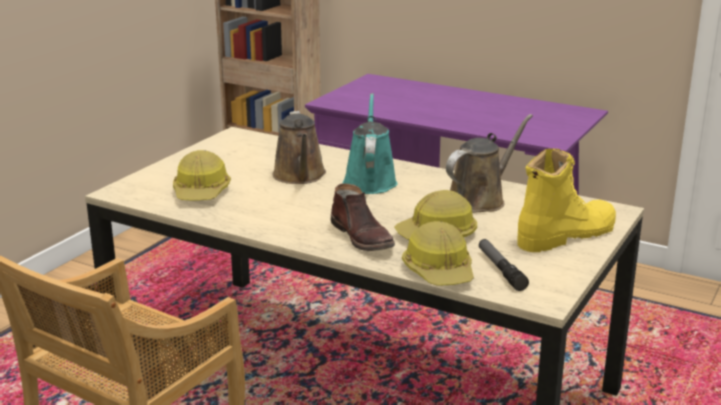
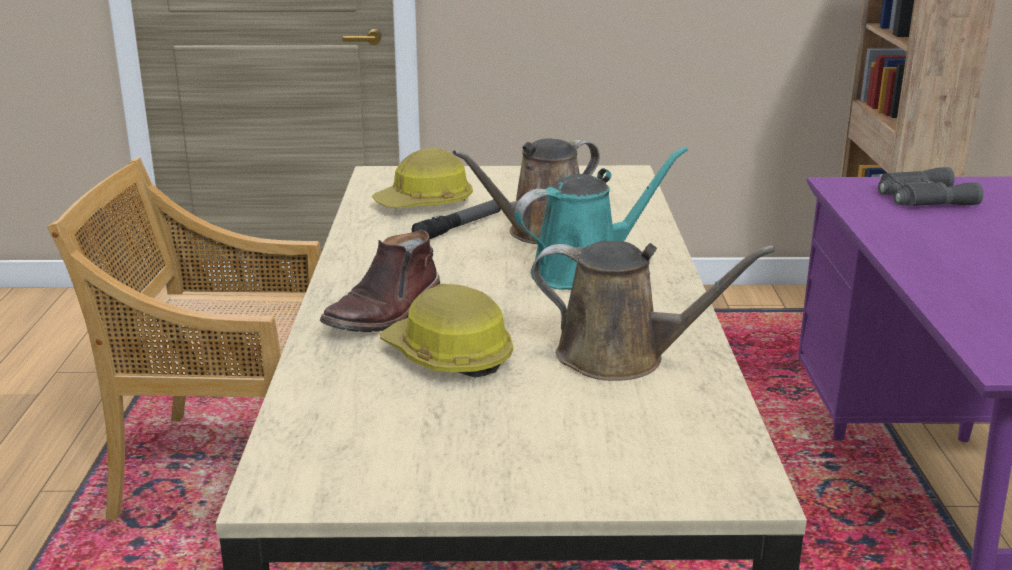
camera: 60 degrees right, 0 degrees up
hard hat [402,221,474,286] -> none
flashlight [479,239,529,291] -> flashlight moved to [412,199,501,239]
yellow boot [517,149,616,252] -> none
none -> grey binoculars [878,167,983,206]

